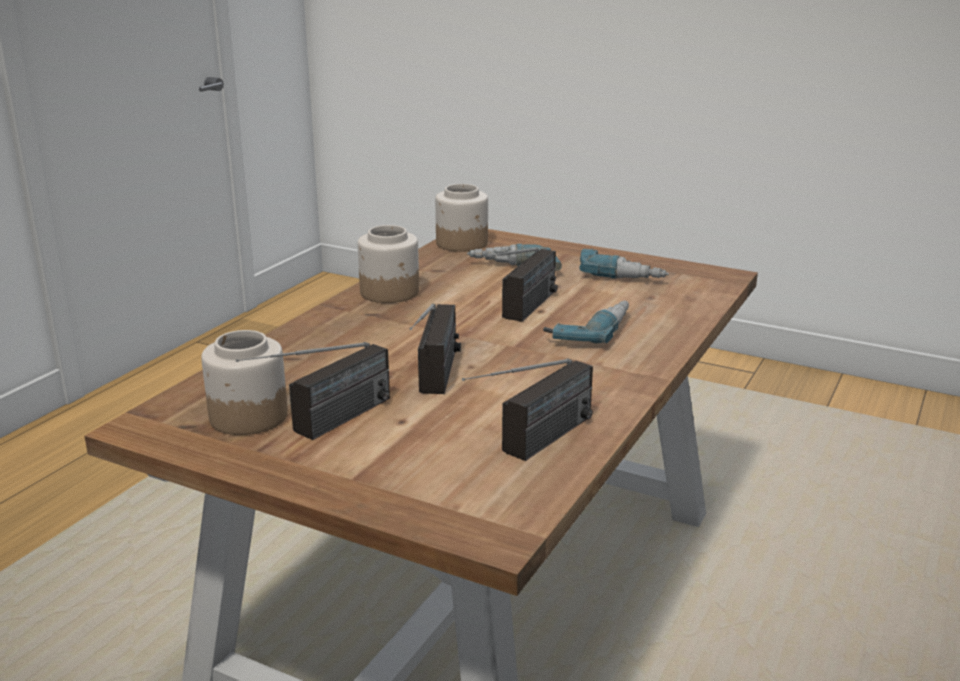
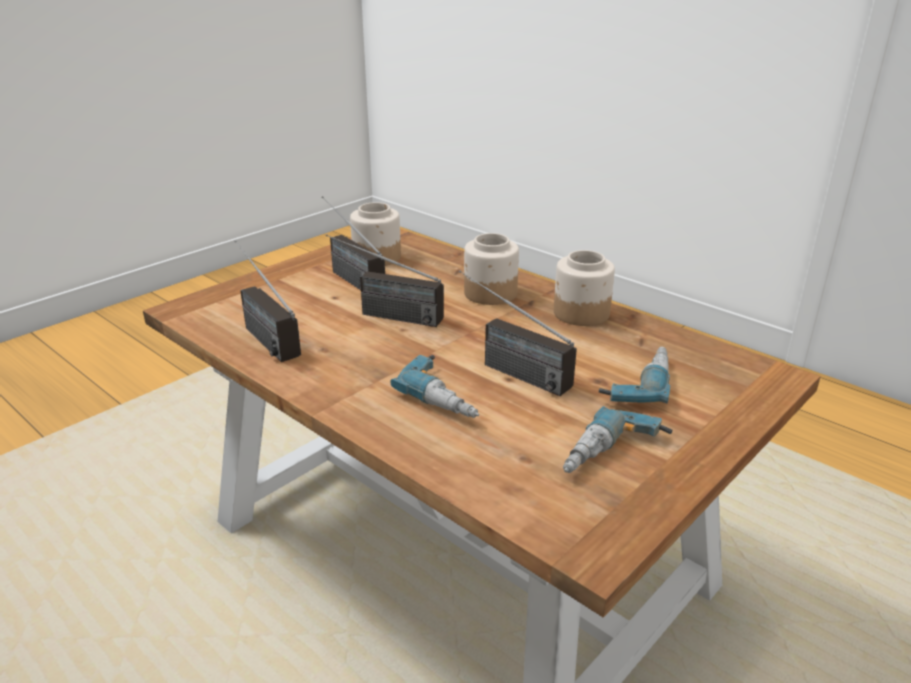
camera: 105 degrees right, 5 degrees up
jar [435,184,488,252] -> jar moved to [464,233,519,305]

